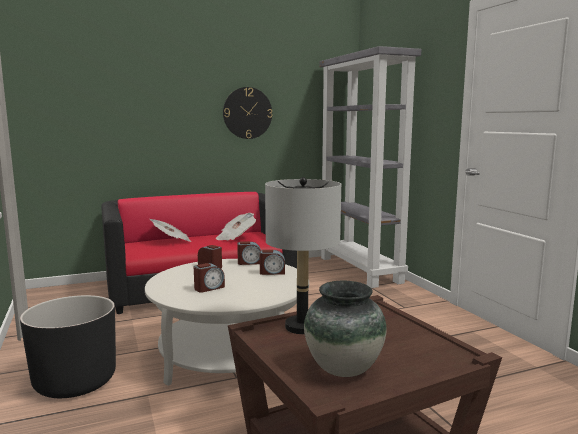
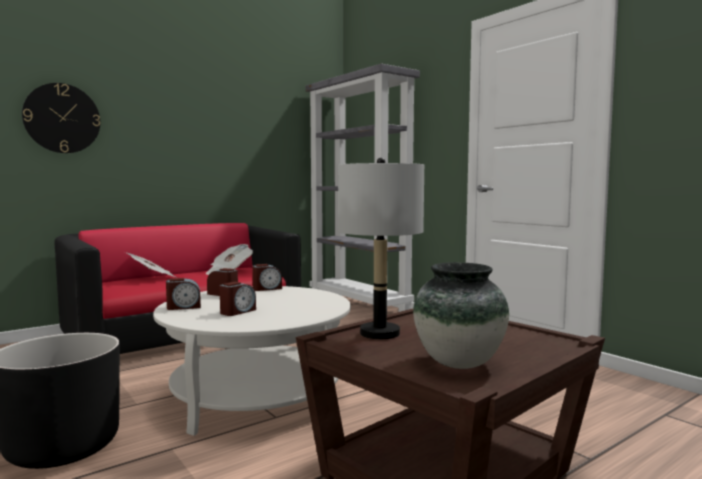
camera: 15 degrees left, 5 degrees down
wall clock [223,87,272,139] -> wall clock moved to [22,83,100,153]
alarm clock [260,250,285,275] -> alarm clock moved to [166,278,201,310]

